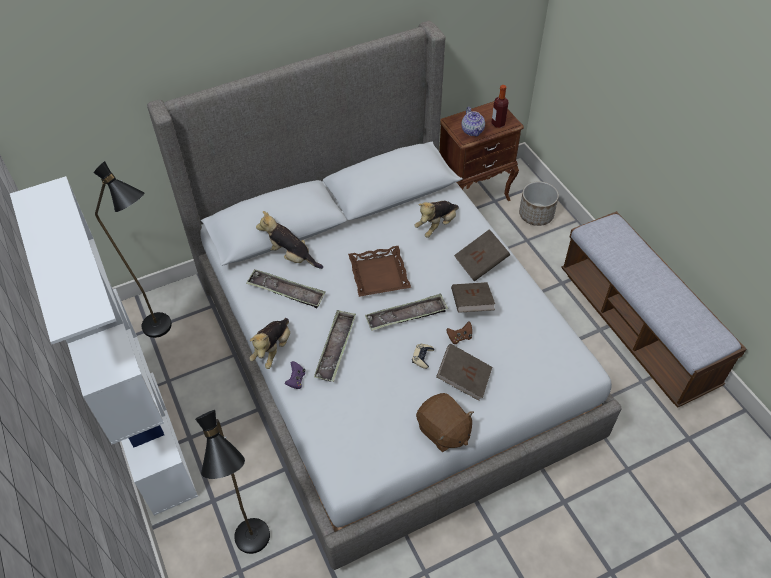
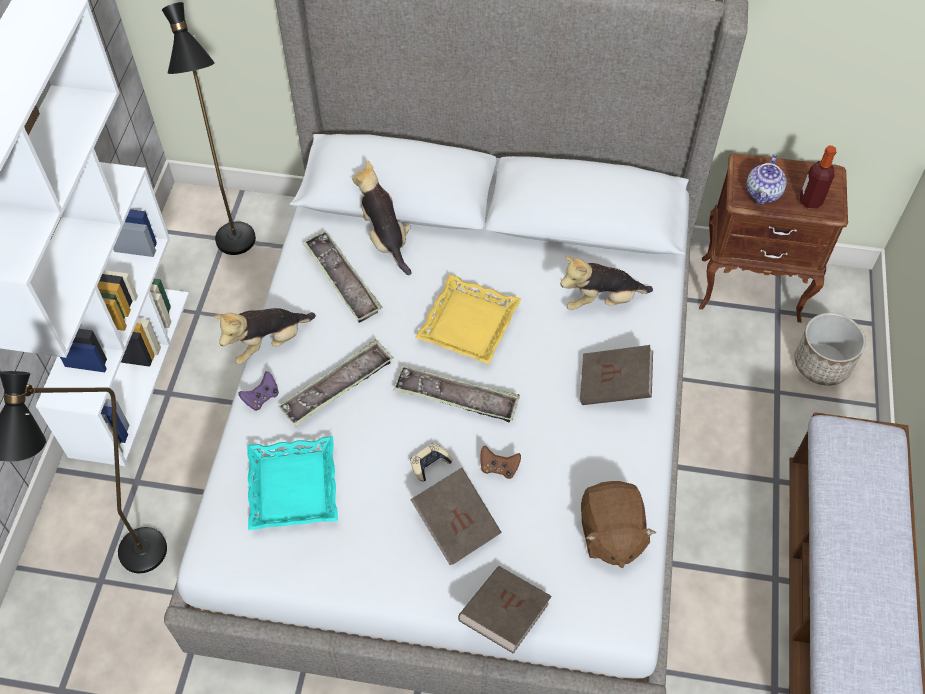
camera: 35 degrees right, 5 degrees up
brown tray [348,246,411,297] -> yellow tray [415,274,521,364]
brown plush toy [416,393,474,452] -> brown plush toy moved to [581,481,656,568]
brown book [451,282,495,313] -> brown book moved to [458,566,552,654]
none -> turquoise tray [247,436,338,530]

